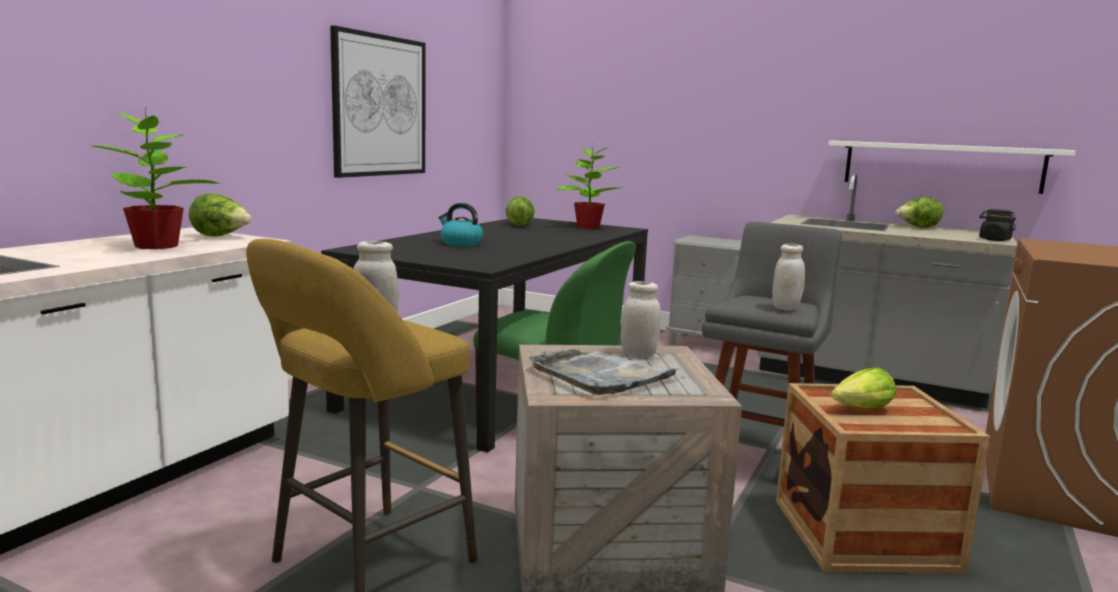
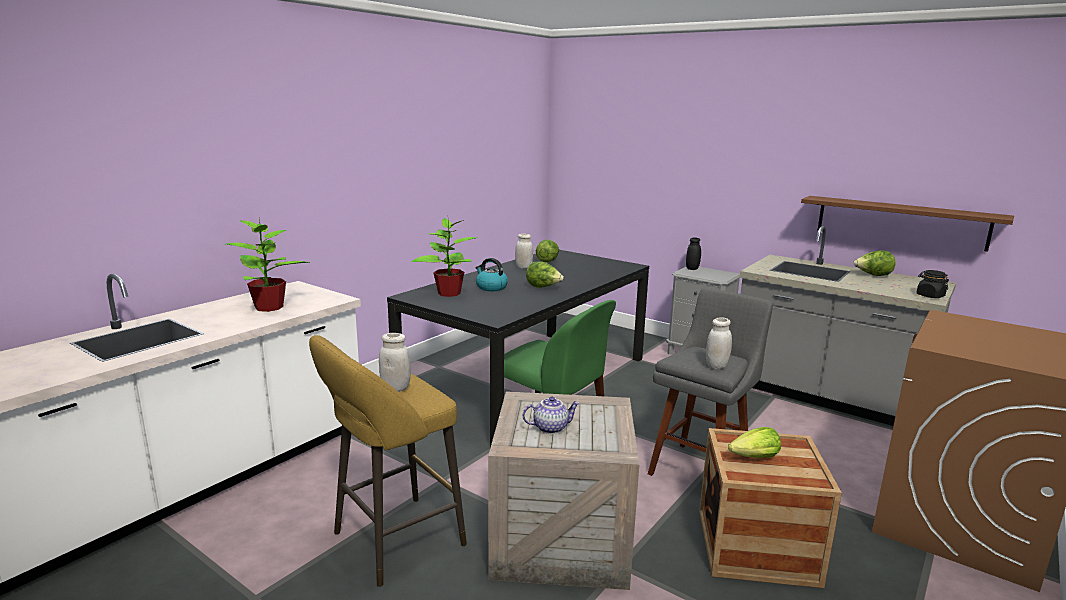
camera: 10 degrees right, 5 degrees up
lettuce [189,194,252,236] -> lettuce moved to [526,262,564,288]
picture [330,26,425,178] -> none
grey tray [529,349,679,395] -> teapot [523,397,580,434]
potted plant [556,143,622,229] -> potted plant moved to [411,215,476,297]
white jar [621,281,661,358] -> white jar moved to [515,234,533,269]
white shelf [829,141,1076,194] -> brown shelf [801,196,1014,252]
none -> black jar [686,237,701,270]

